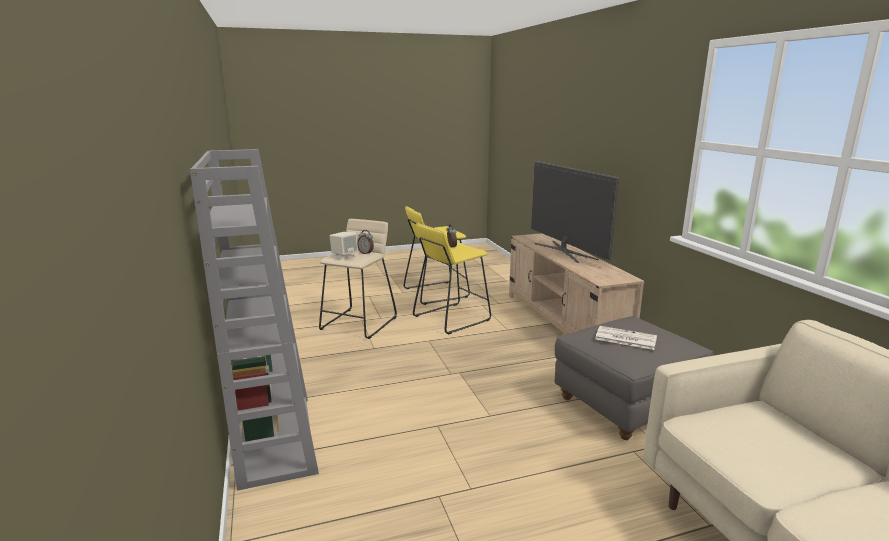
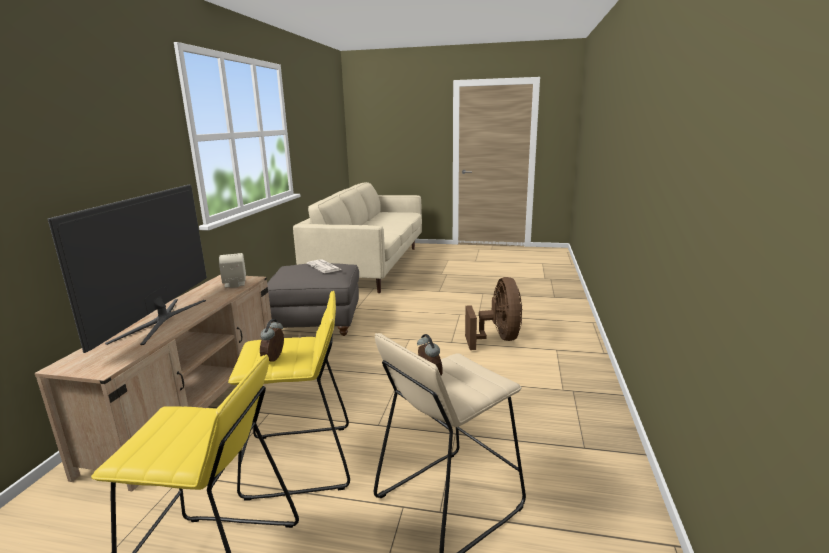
camera: 150 degrees left, 0 degrees up
grey bookcase [190,149,319,491] -> none
beige speaker [330,232,358,260] -> beige speaker moved to [219,253,246,288]
none -> brown fan [465,277,523,350]

